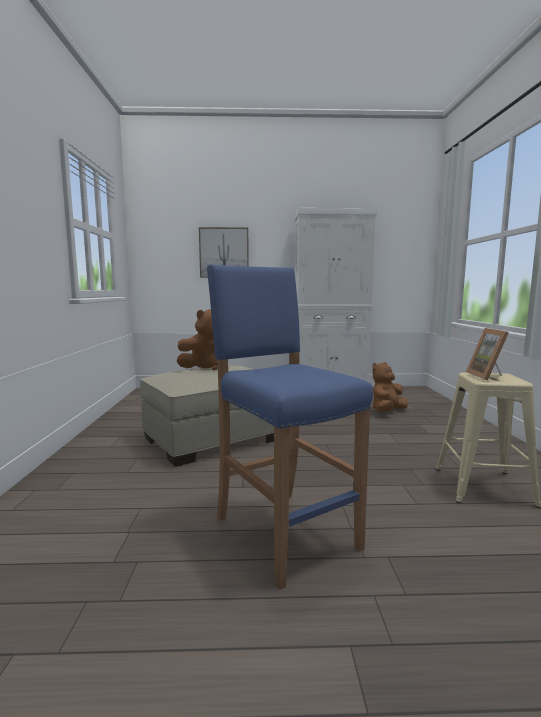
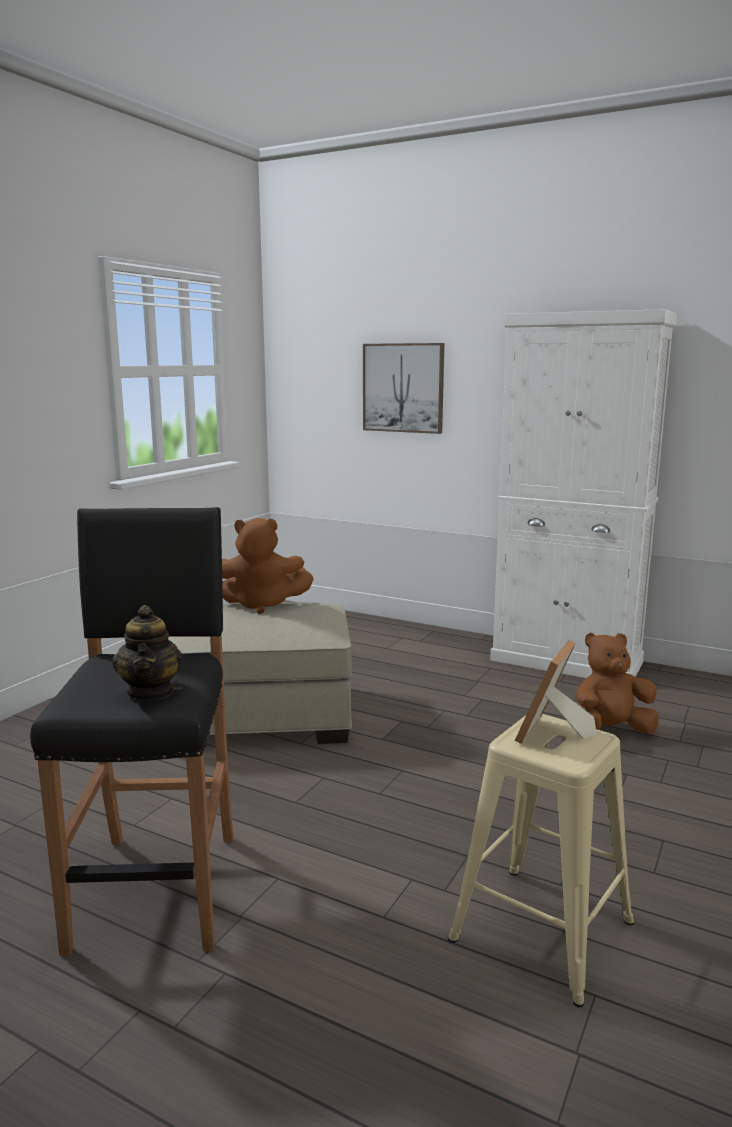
camera: 30 degrees right, 5 degrees up
blue stool [207,264,373,590] -> black stool [30,507,233,956]
none -> teapot [112,605,184,701]

